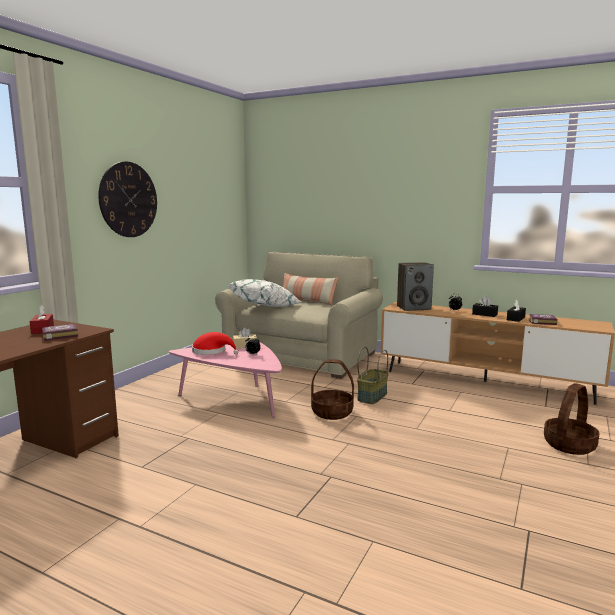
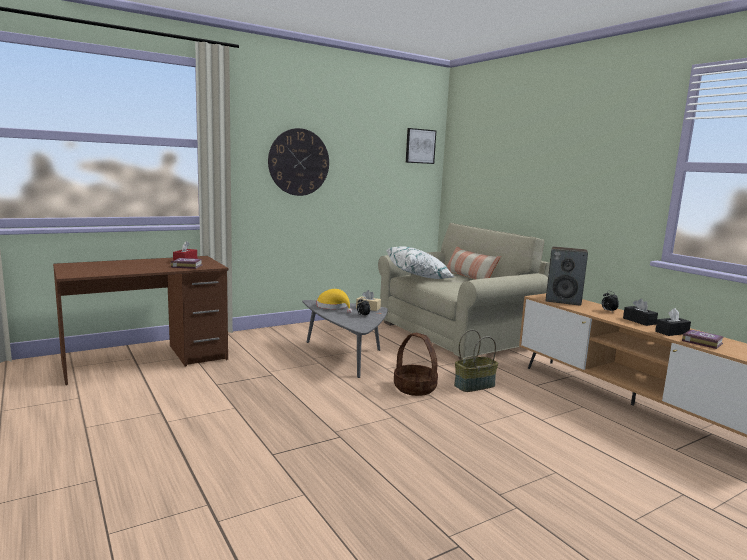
camera: 30 degrees right, 0 degrees up
pink coffee table [169,343,282,417] -> grey coffee table [302,300,388,378]
red hat [192,332,239,355] -> yellow hat [316,289,352,313]
basket [544,383,600,455] -> none
none -> picture [406,128,437,164]

